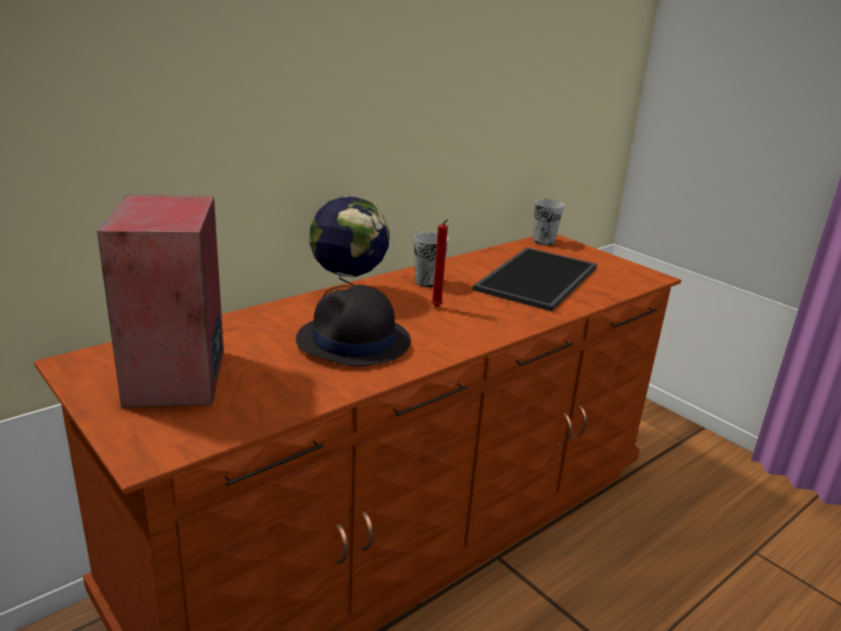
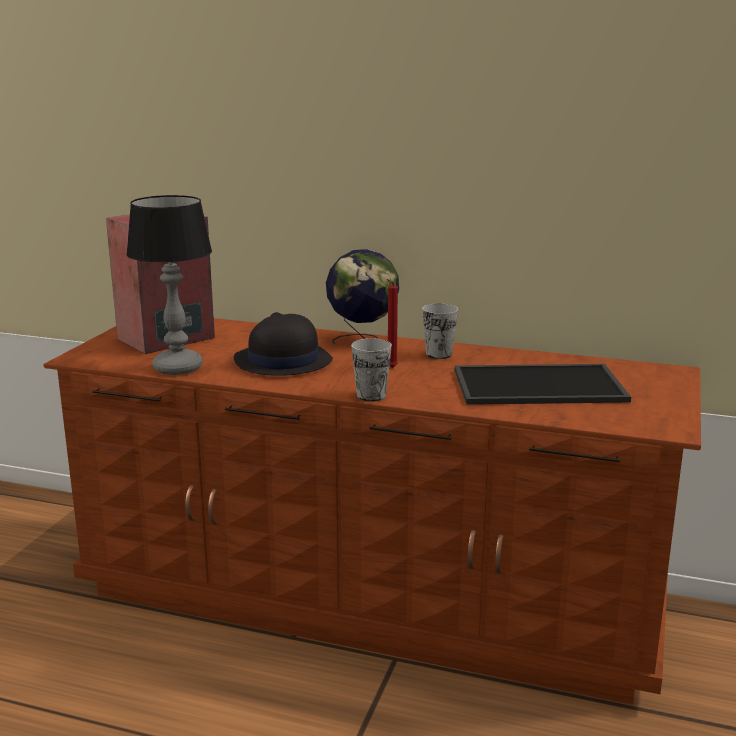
camera: 60 degrees right, 5 degrees down
cup [533,199,564,245] -> cup moved to [351,338,392,402]
none -> table lamp [126,195,212,375]

